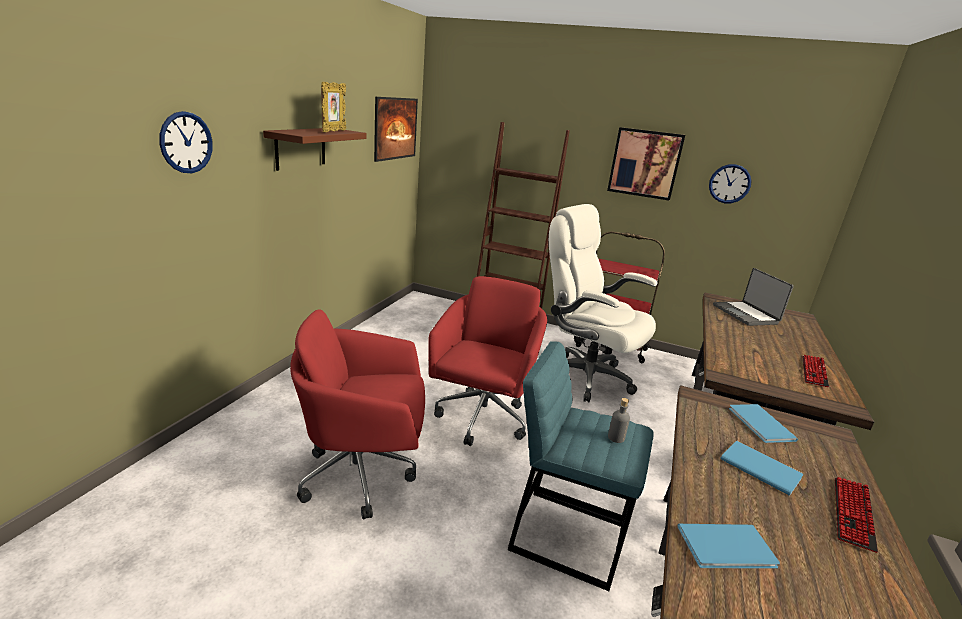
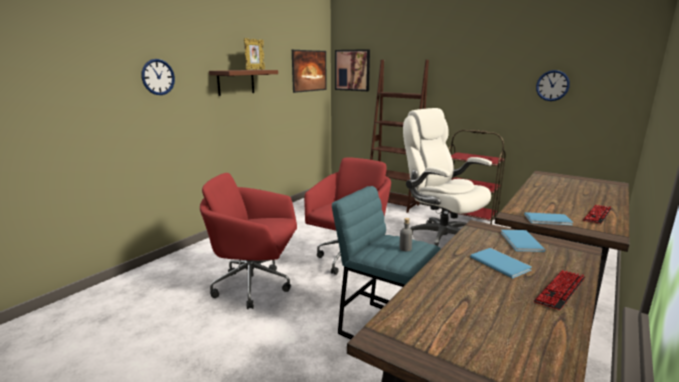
camera: 15 degrees right, 5 degrees down
picture [607,127,685,201] -> picture moved to [335,49,370,91]
blue book [678,524,780,569] -> blue book moved to [524,212,574,226]
laptop [713,268,794,326] -> none

